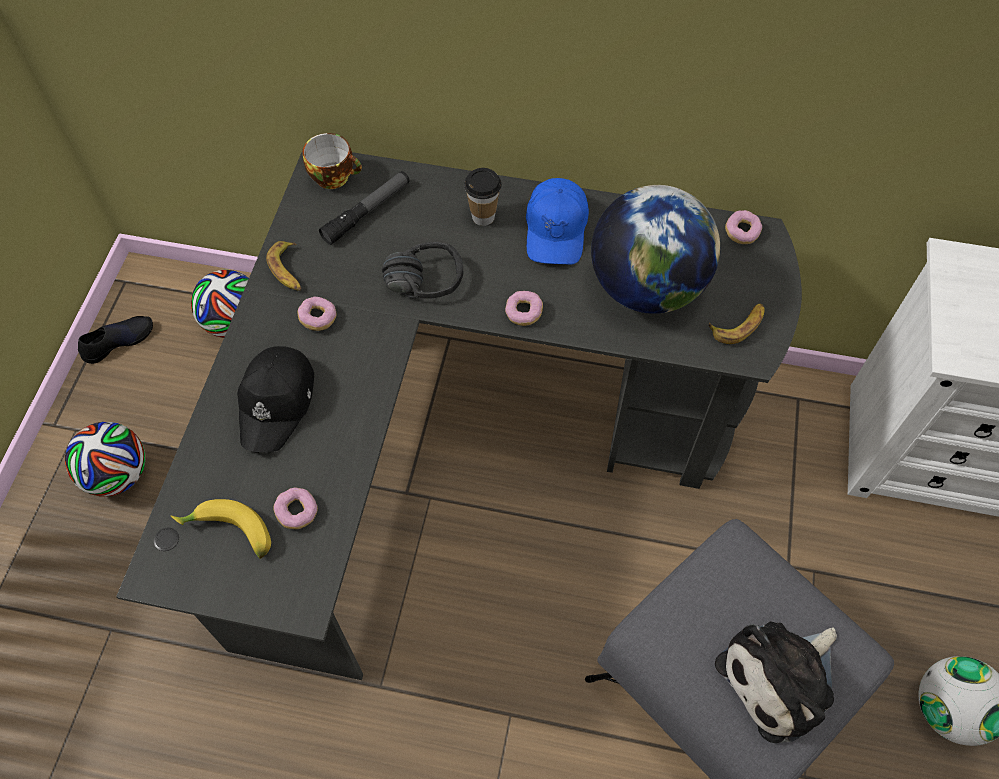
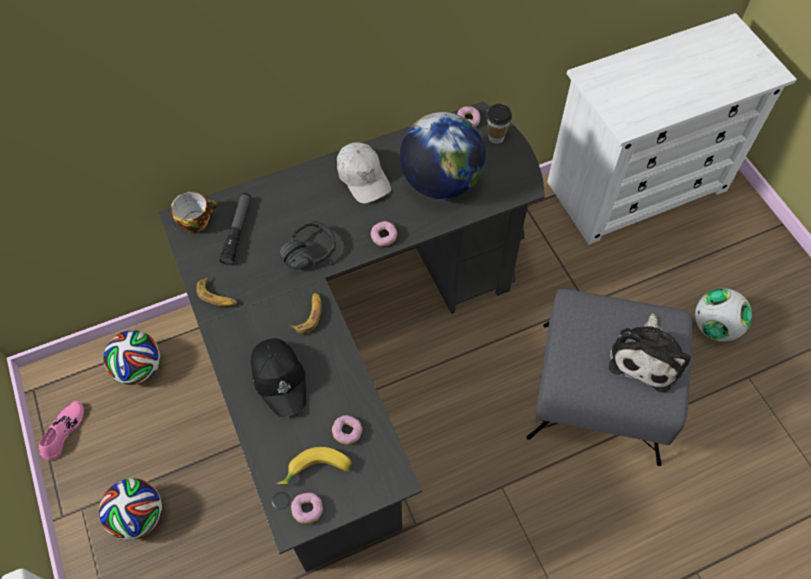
camera: 35 degrees left, 0 degrees up
black shoe [78,316,153,364] -> pink shoe [39,401,84,460]
donut [297,297,336,331] -> donut moved to [291,493,323,524]
cup [464,168,502,226] -> cup moved to [486,104,512,144]
blue cap [526,178,589,265] -> white cap [337,142,391,204]
banana [709,303,765,344] -> banana moved to [290,293,322,334]

